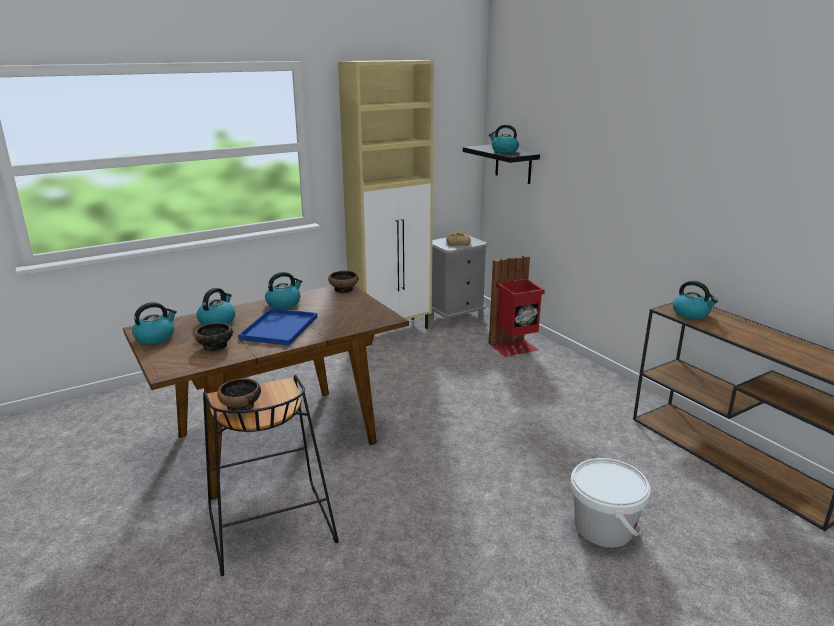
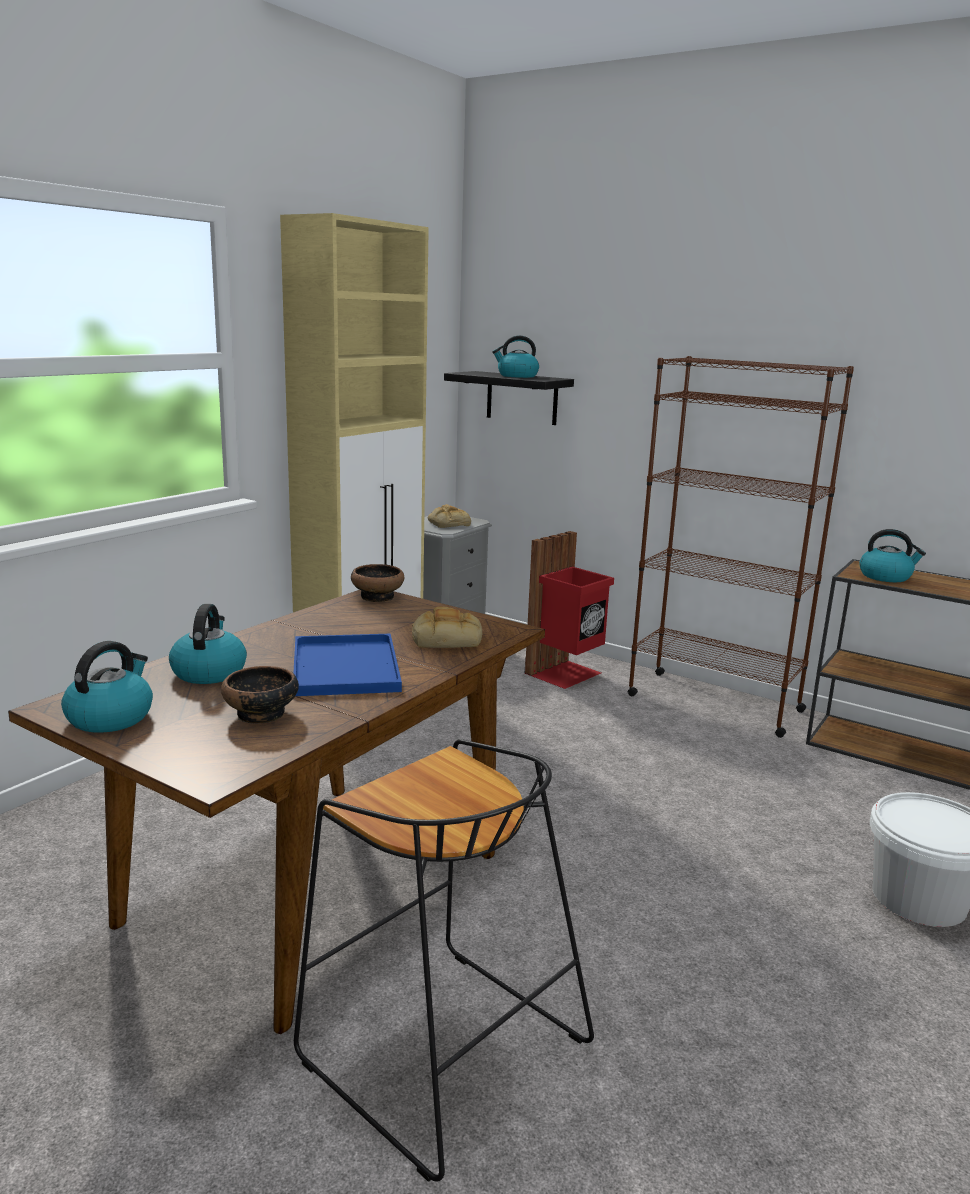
camera: 25 degrees left, 5 degrees down
bowl [217,378,261,410] -> none
kettle [265,272,302,309] -> none
none -> bread [412,606,483,648]
none -> brown bookcase [628,356,854,738]

